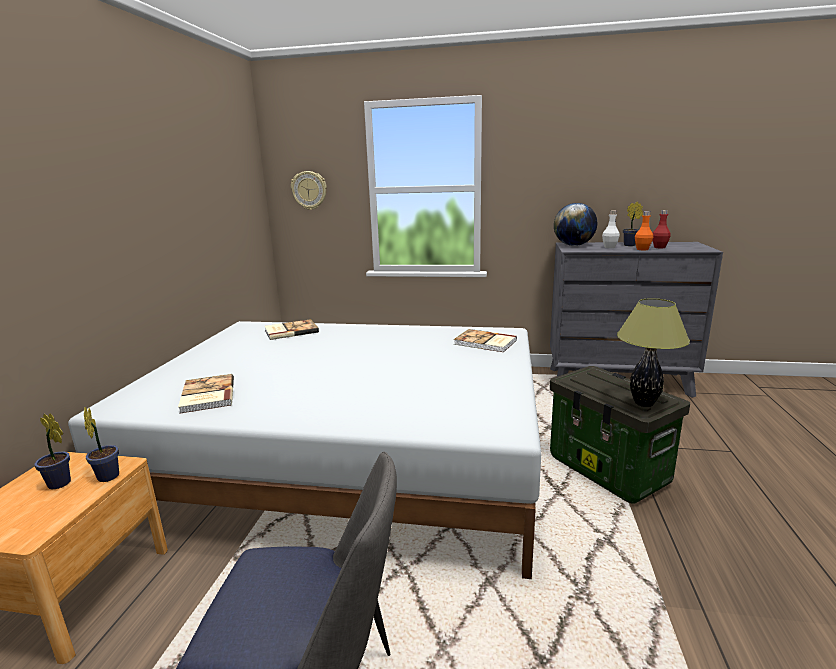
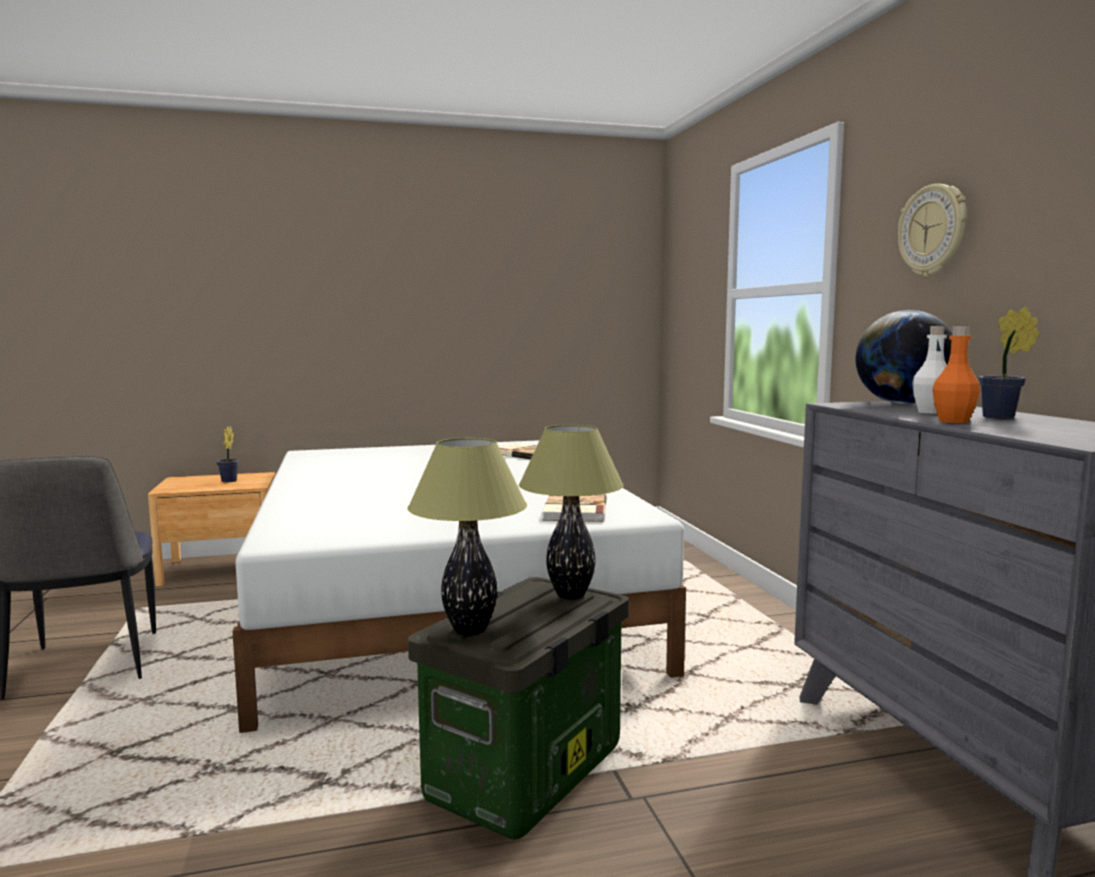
camera: 65 degrees right, 10 degrees down
potted plant [84,407,119,482] -> none
book [178,374,234,414] -> none
wall clock [291,171,327,210] -> wall clock moved to [898,184,967,277]
red bottle [652,210,671,248] -> none
none -> table lamp [519,425,624,600]

